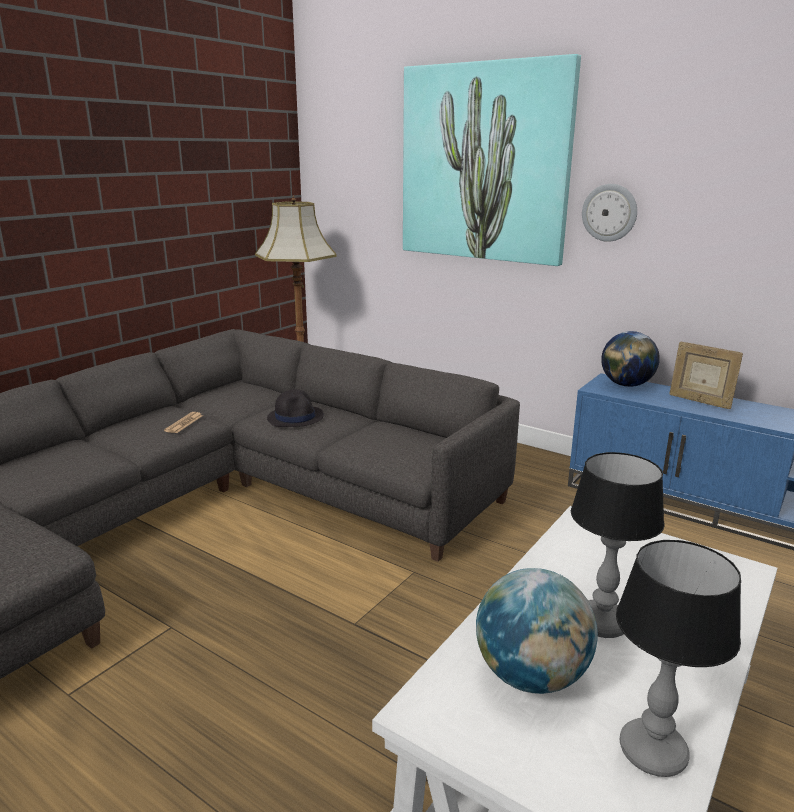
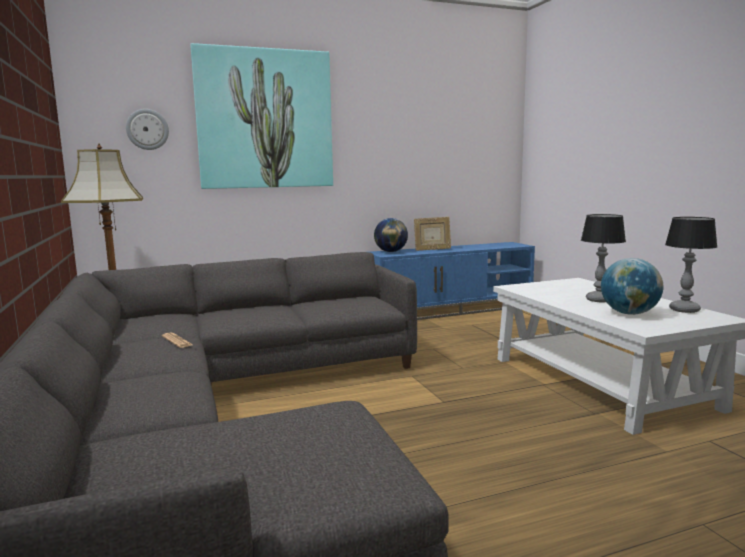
camera: 55 degrees left, 10 degrees down
black hat [267,389,324,427] -> none
wall clock [582,184,637,242] -> wall clock moved to [126,109,169,150]

